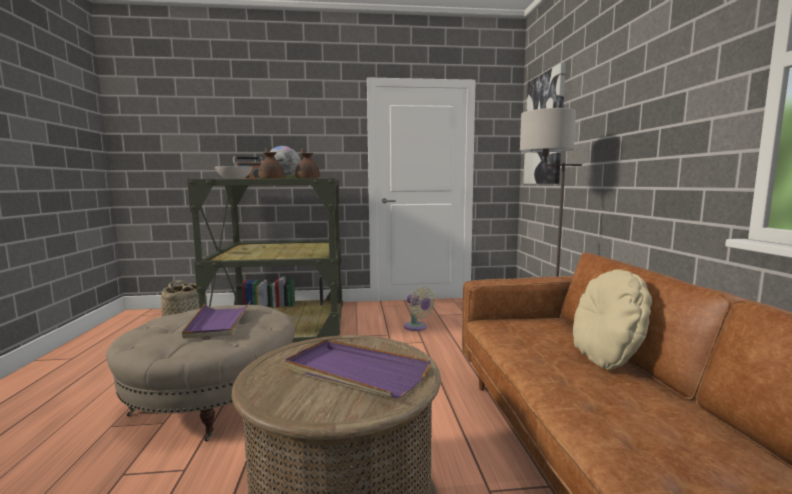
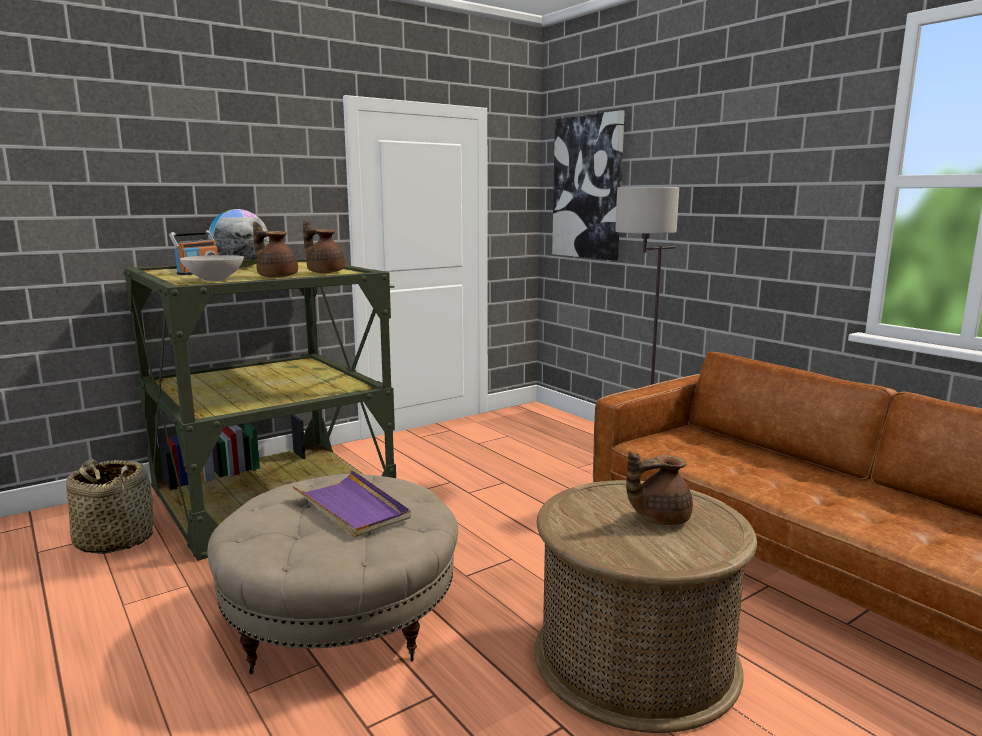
camera: 30 degrees left, 5 degrees up
purple tray [285,339,431,398] -> brown teapot [626,452,693,525]
beige fan [404,287,435,331] -> none
beige pillow [573,269,652,370] -> none

